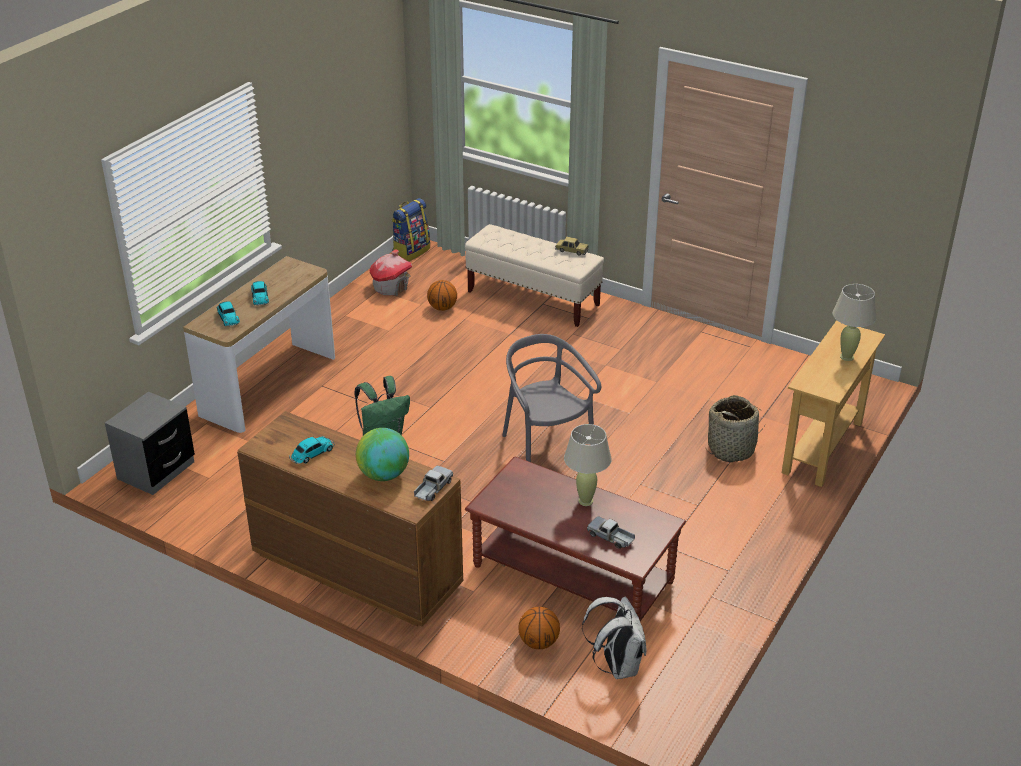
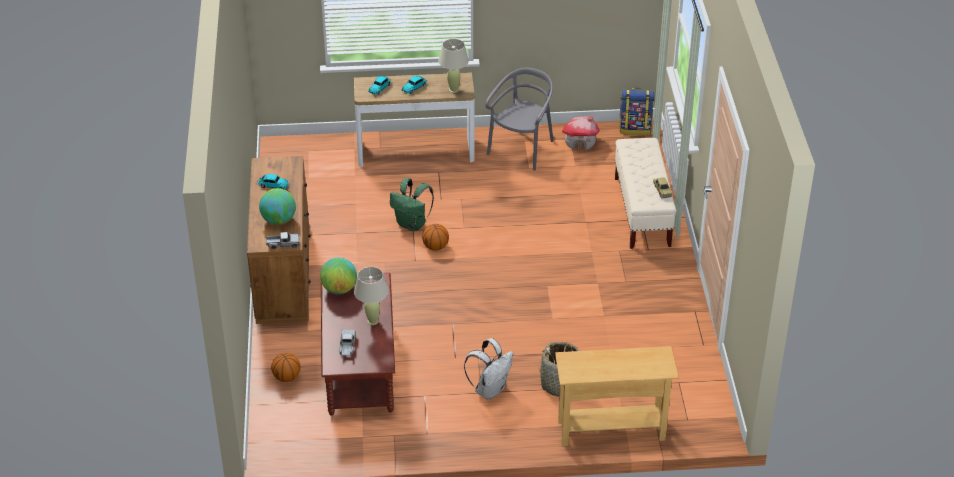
camera: 55 degrees right, 5 degrees up
grey nightstand [105,392,195,495] -> none
basketball [427,280,457,311] -> basketball moved to [422,224,449,251]
grey chair [502,334,601,462] -> grey chair moved to [485,68,554,171]
white backpack [582,596,646,679] -> white backpack moved to [464,338,513,400]
beige table lamp [832,284,877,361] -> beige table lamp moved to [439,39,469,93]
none -> globe [320,257,357,294]

